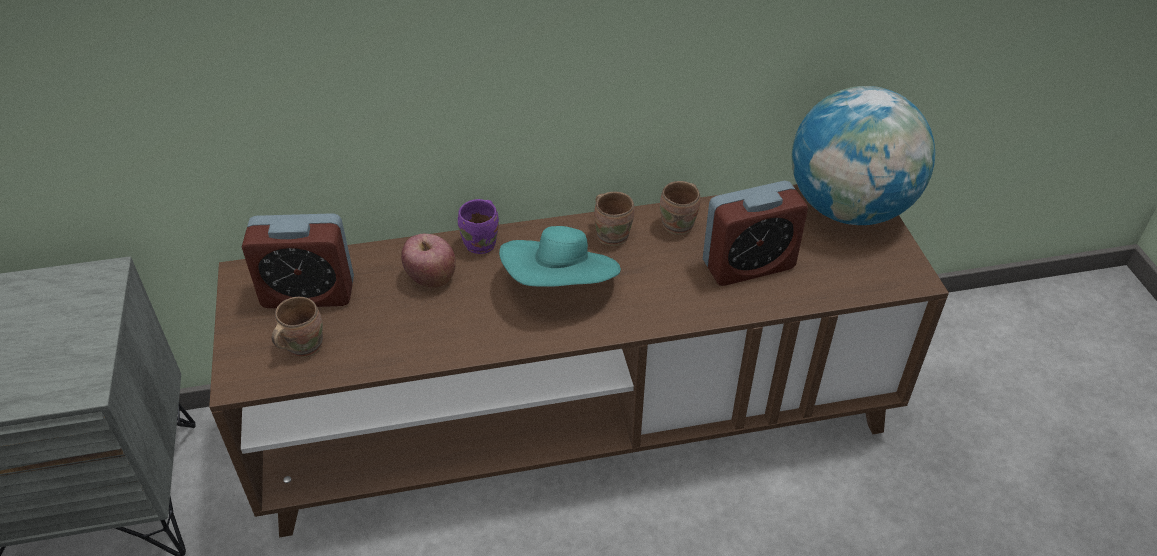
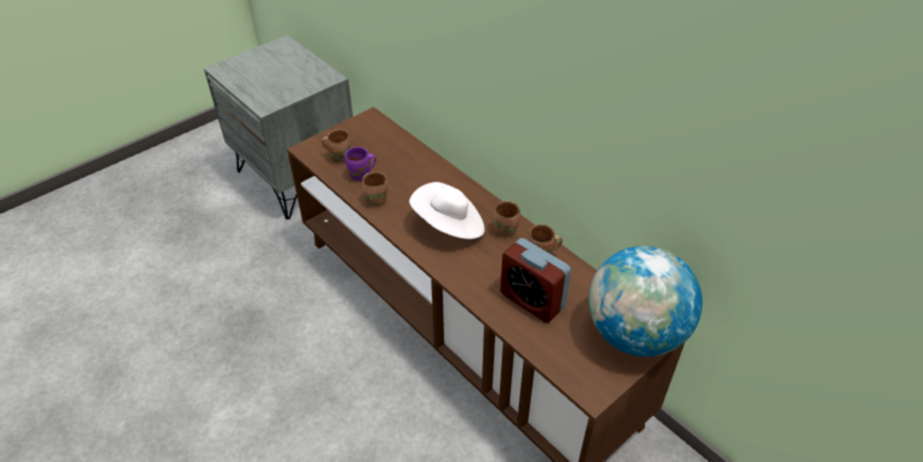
camera: 60 degrees right, 0 degrees up
alarm clock [242,213,354,308] -> none
apple [401,234,456,288] -> none
purple mug [458,199,499,254] -> purple mug moved to [345,147,376,181]
turquoise hat [499,226,621,287] -> white hat [409,182,485,239]
none -> brown mug [362,172,388,207]

